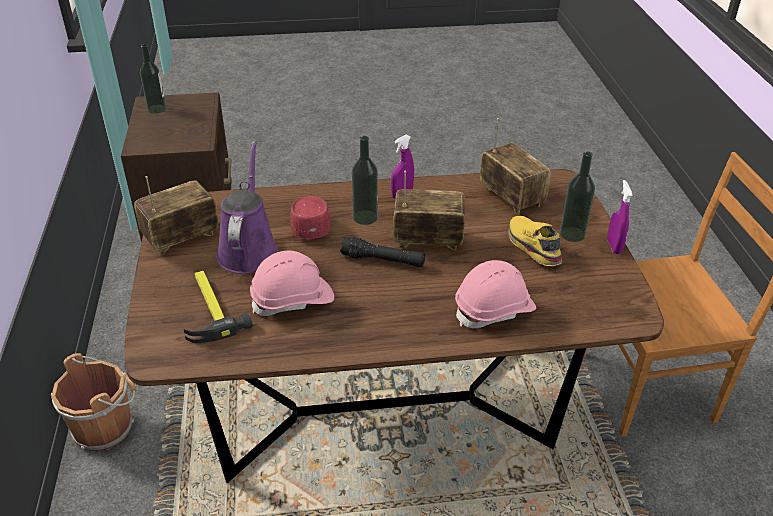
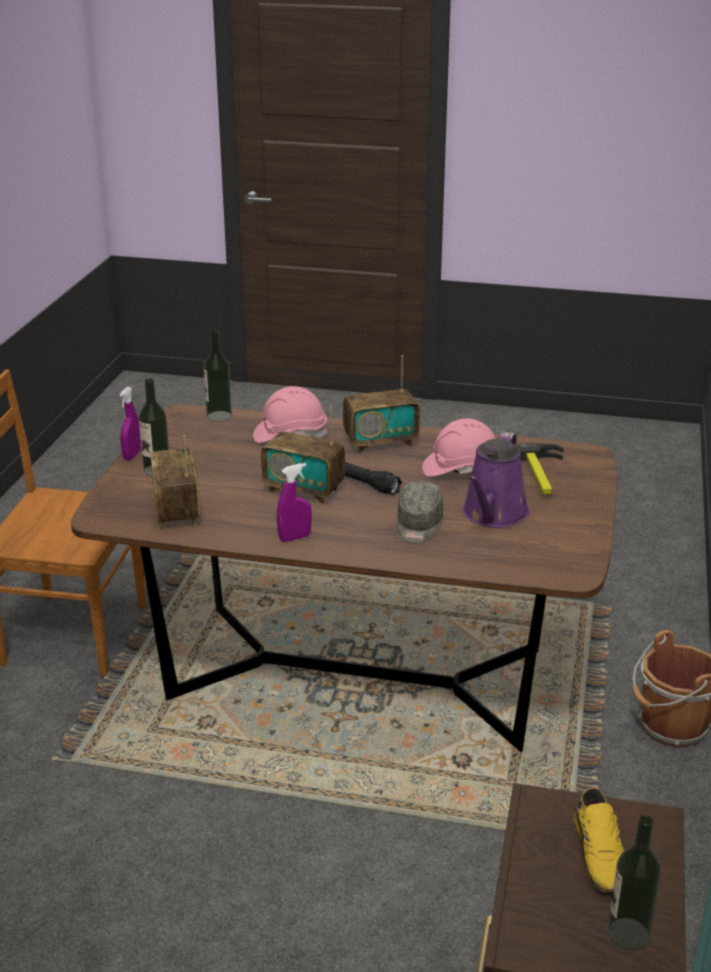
camera: 160 degrees left, 10 degrees down
radio [134,176,218,255] -> radio moved to [343,355,420,453]
red cap [291,196,331,239] -> grey cap [397,481,443,543]
bottle [352,136,378,225] -> bottle moved to [204,330,232,422]
yellow shoe [509,216,562,266] -> yellow shoe moved to [573,788,625,892]

